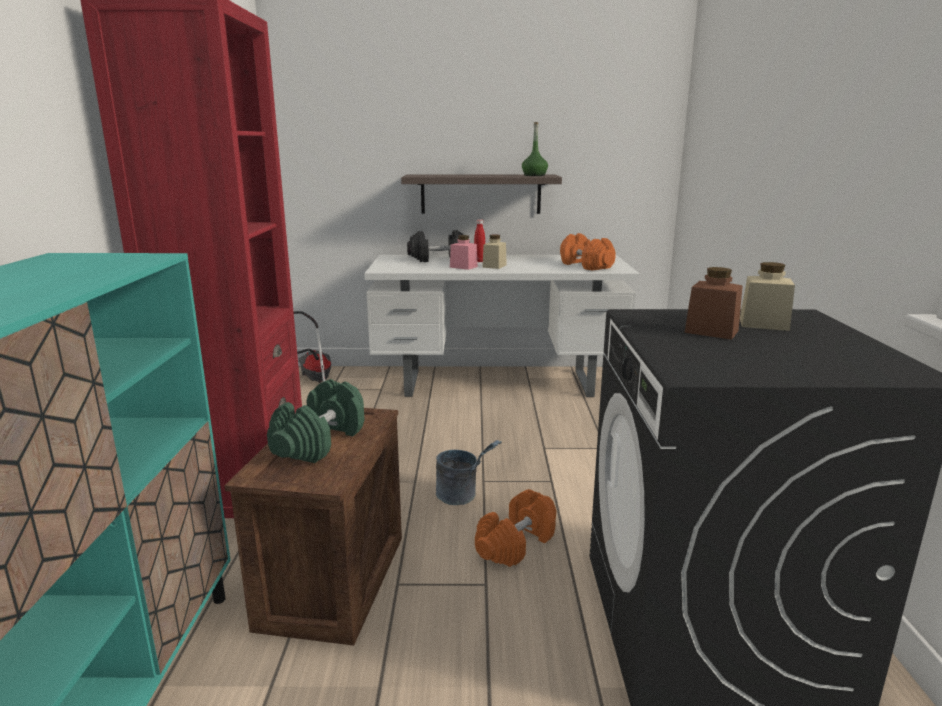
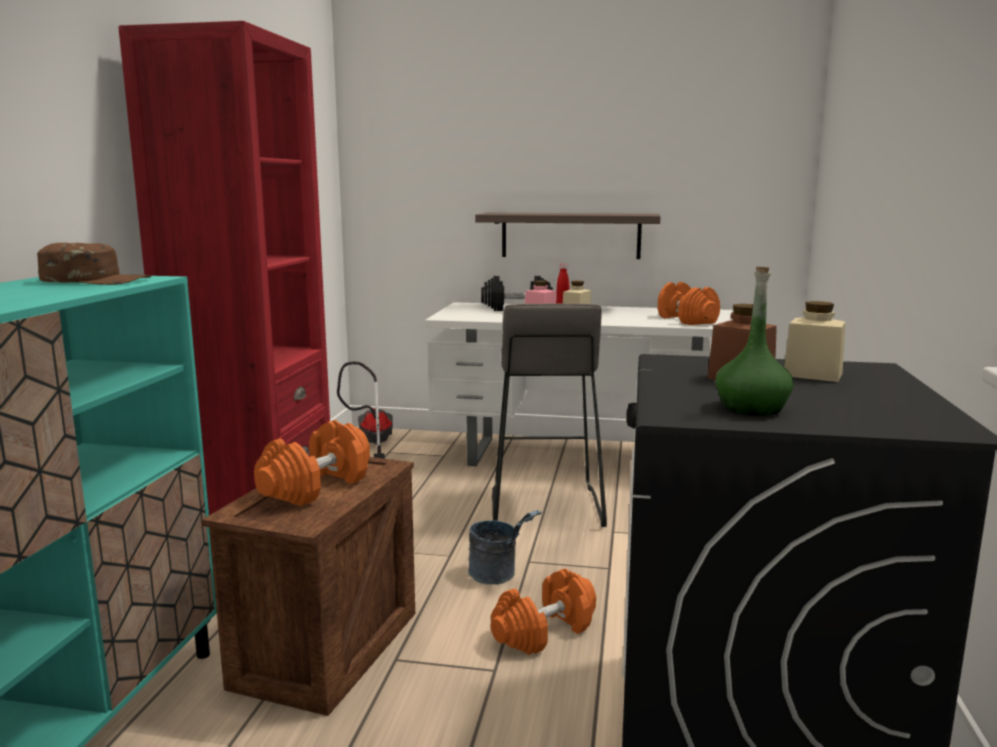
camera: 10 degrees right, 5 degrees down
green dumbbell [267,379,365,463] -> orange dumbbell [254,420,370,506]
green bottle [522,122,548,176] -> green bottle moved to [716,267,794,416]
none -> brown cap [37,243,151,285]
none -> grey stool [492,304,607,527]

